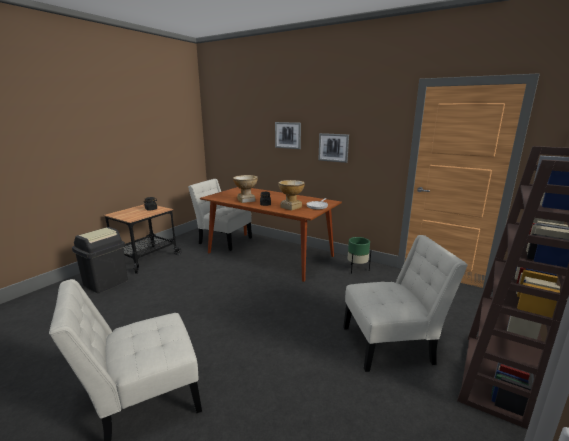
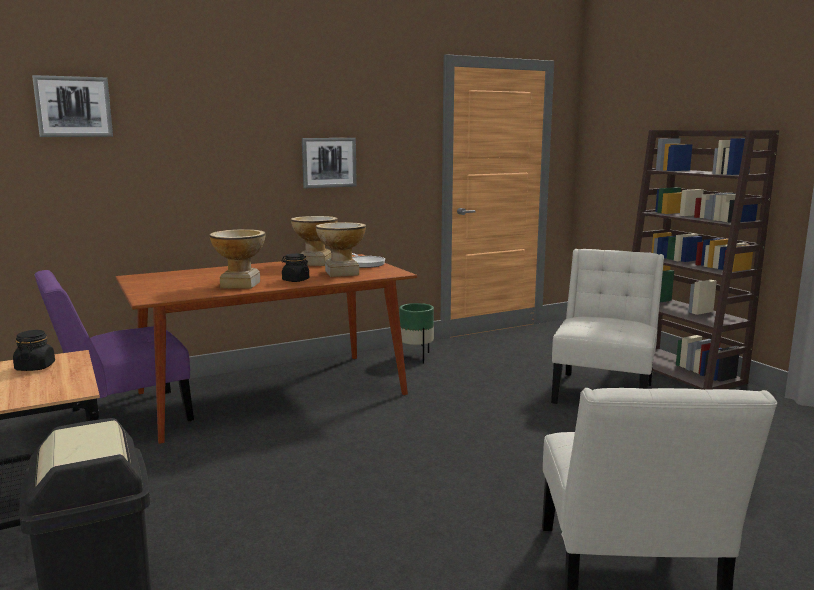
camera: 60 degrees left, 5 degrees down
white chair [188,179,252,251] -> purple chair [34,270,194,421]
picture [275,122,301,149] -> picture moved to [32,75,113,137]
none -> vase [291,216,338,266]

